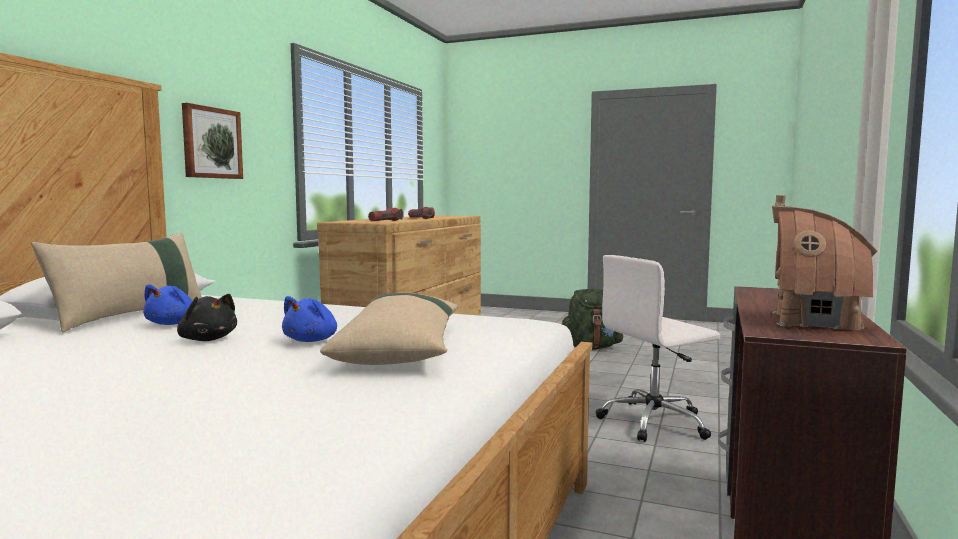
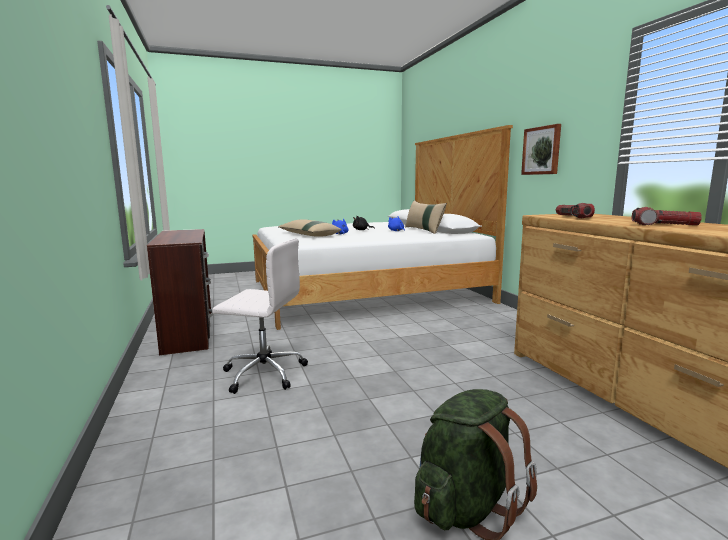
camera: 140 degrees right, 5 degrees up
white office chair [596,255,720,442] -> white office chair turned 75 degrees clockwise [212,239,308,394]
toy house [772,195,878,330] -> none

